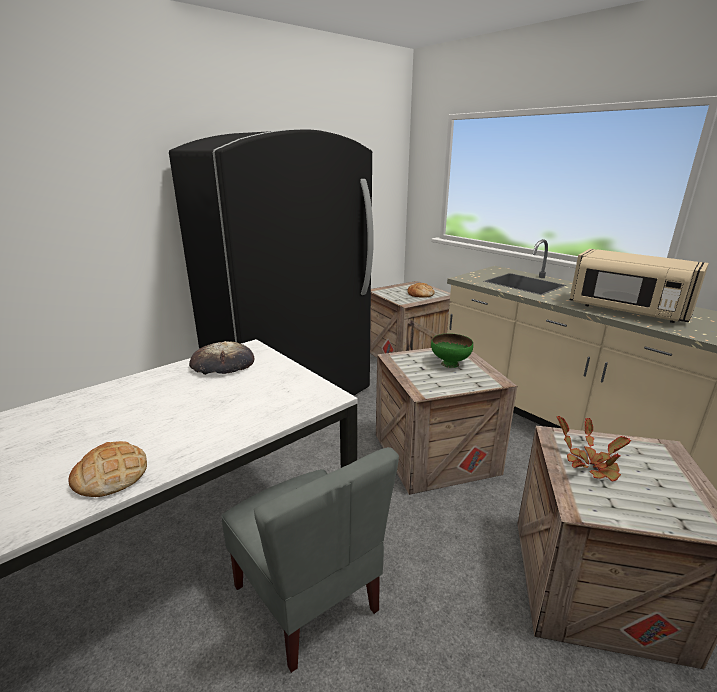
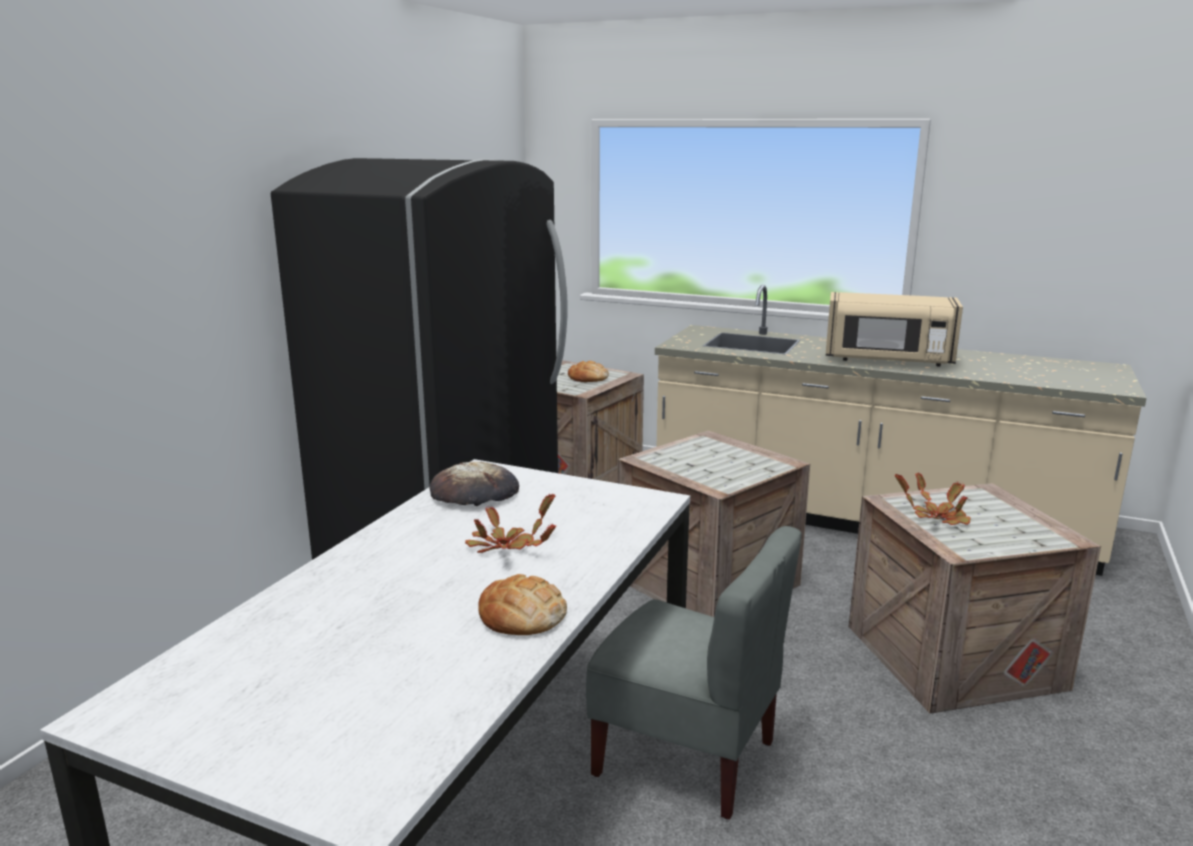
camera: 25 degrees left, 5 degrees down
green bowl [431,333,473,368] -> none
none -> potted plant [465,494,556,553]

